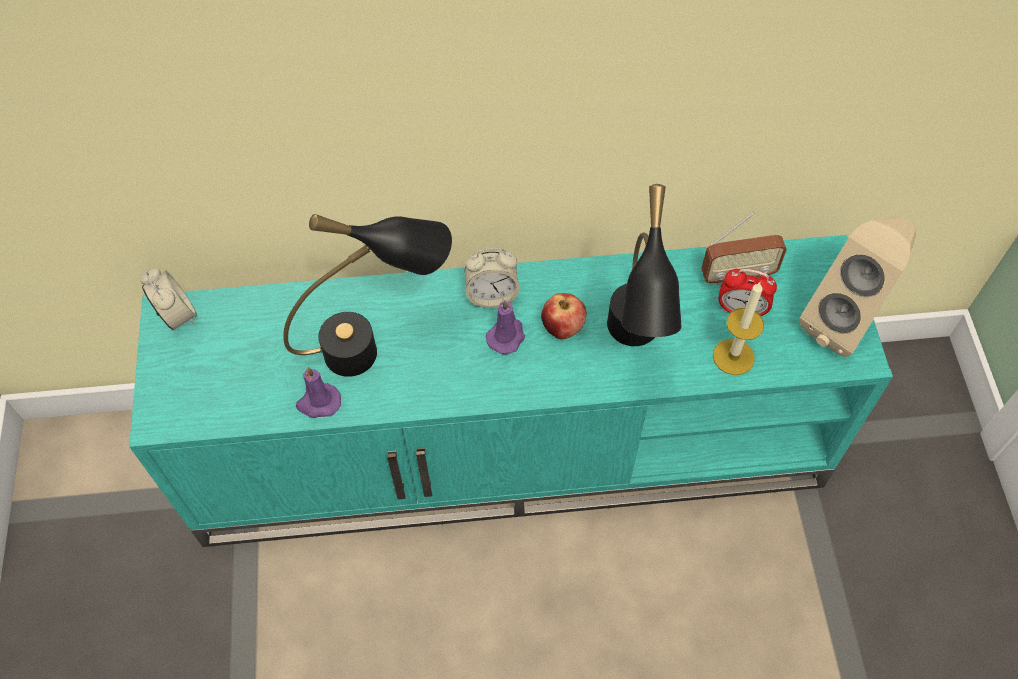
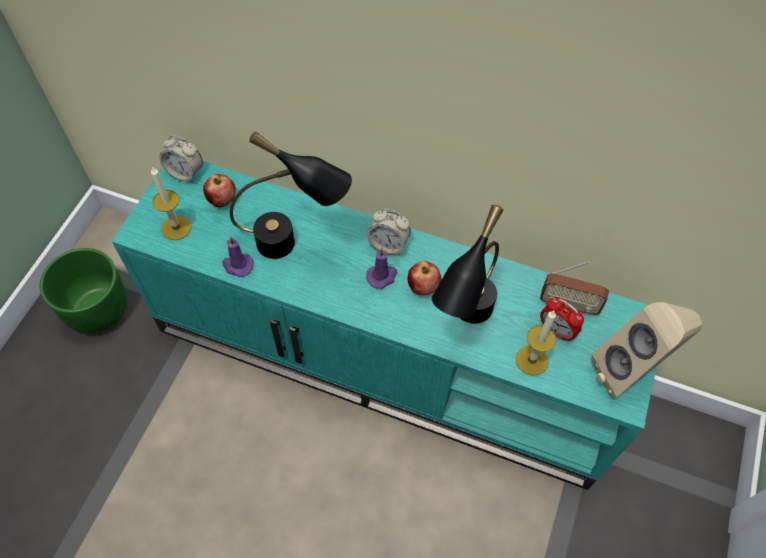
camera: 25 degrees right, 0 degrees up
alarm clock [141,268,197,330] -> alarm clock turned 120 degrees clockwise [160,135,203,182]
none -> green planter [39,248,128,334]
none -> candle [151,166,192,240]
none -> apple [203,174,236,207]

